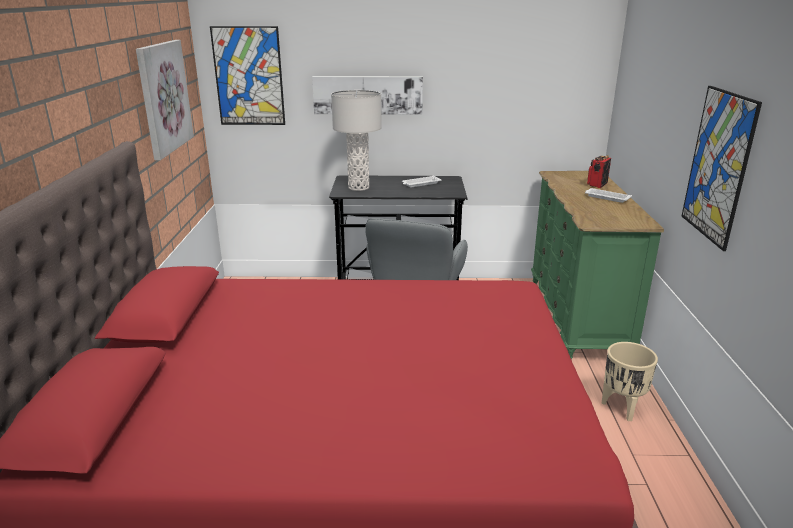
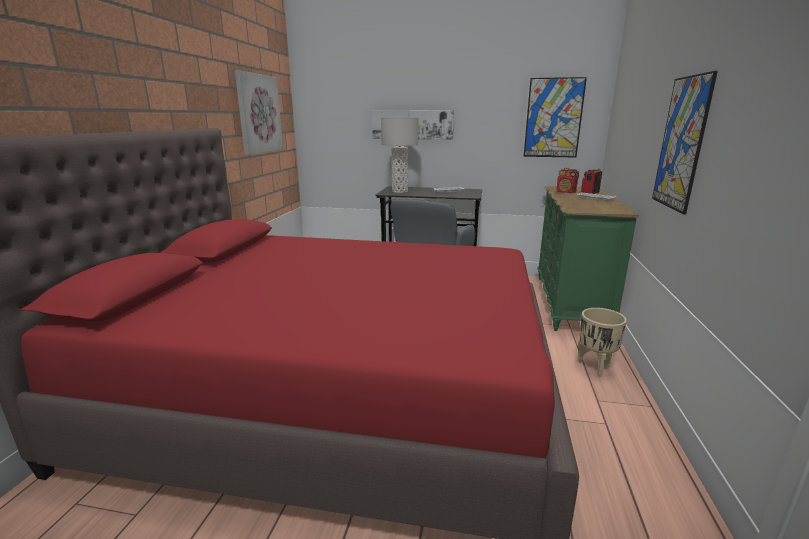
camera: 10 degrees right, 5 degrees down
picture [210,26,285,125] -> picture moved to [524,77,587,157]
none -> radio [556,167,579,193]

